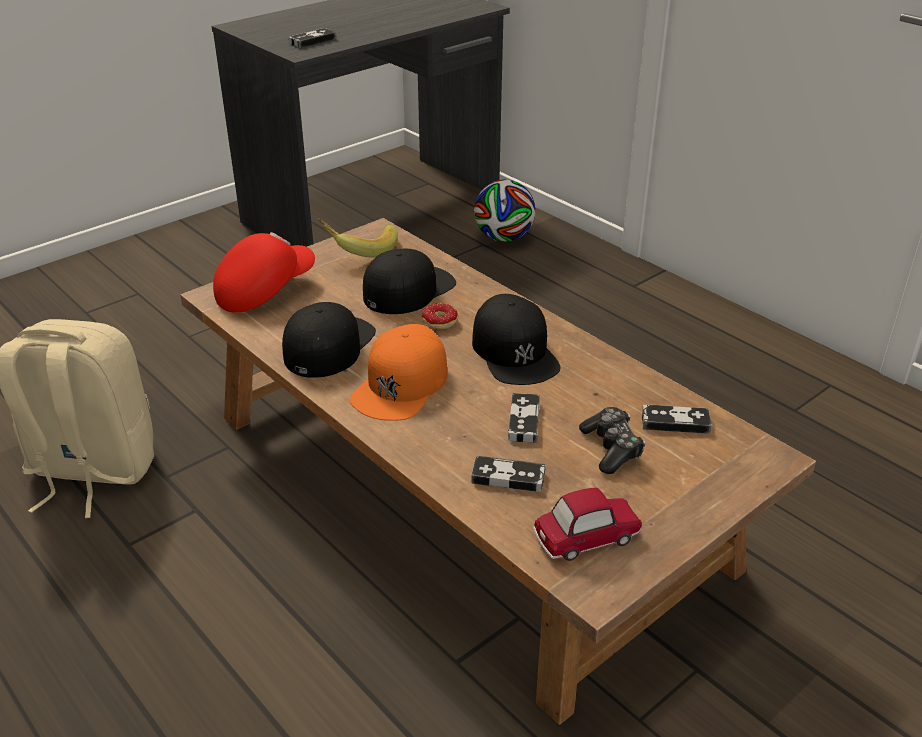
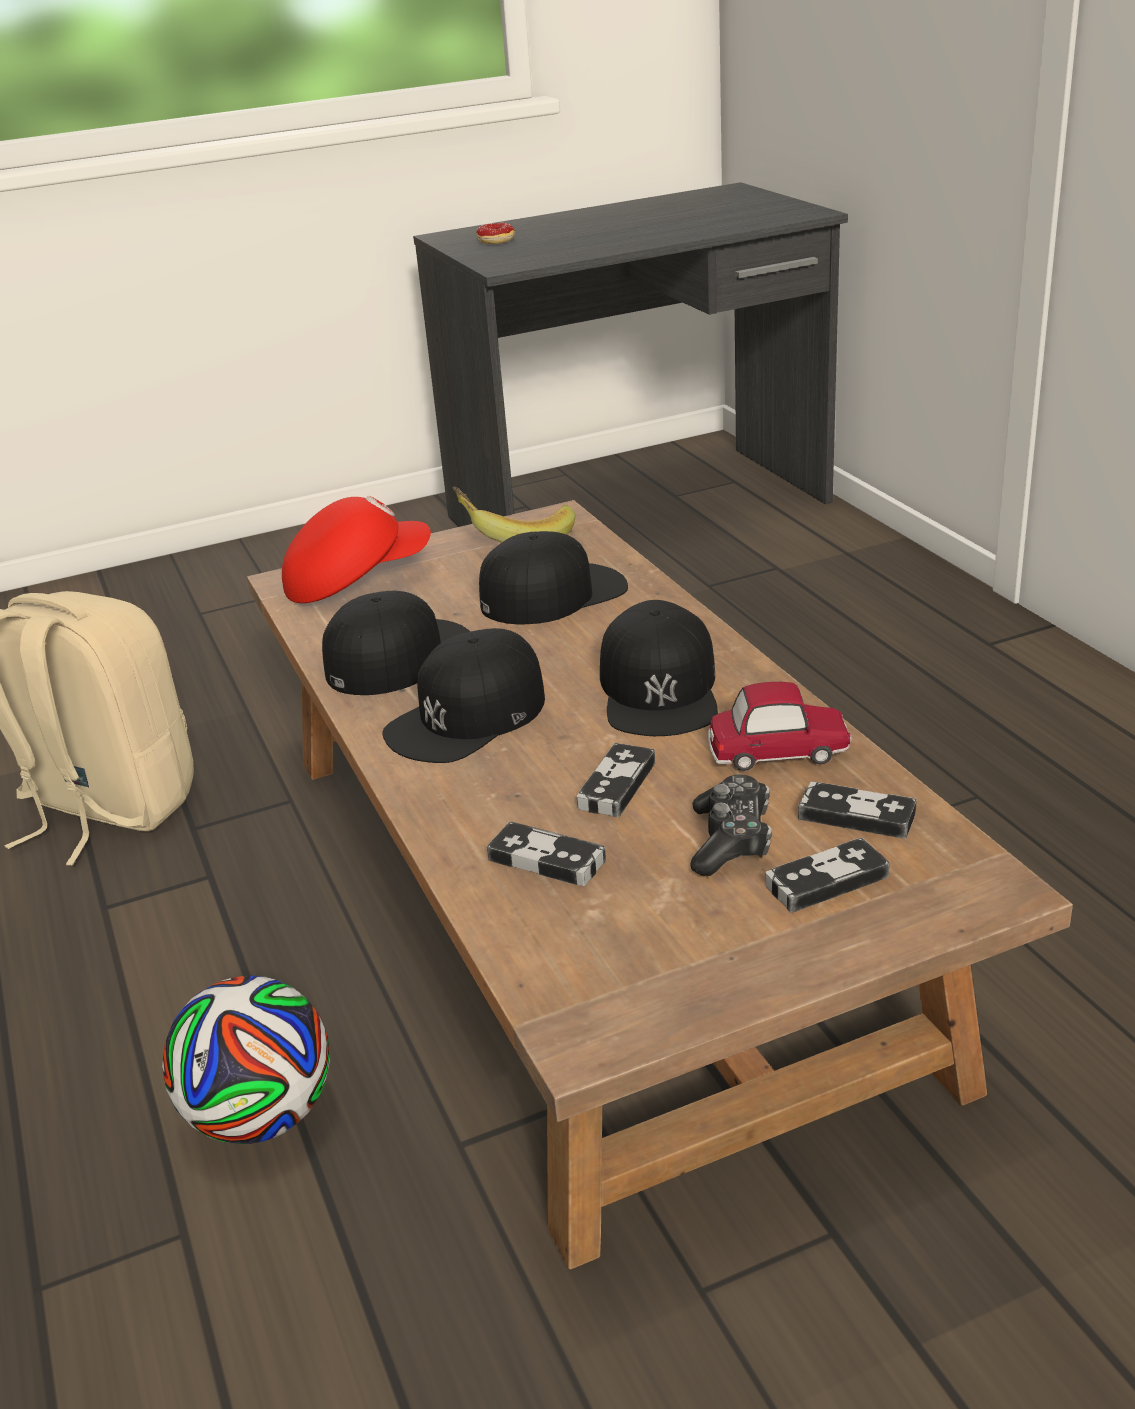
camera: 20 degrees right, 5 degrees down
game controller [289,28,336,48] -> game controller moved to [765,838,889,913]
orange cap [350,324,447,421] -> black cap [382,628,545,763]
donut [422,303,458,329] -> donut moved to [476,223,515,244]
football [474,180,535,242] -> football moved to [162,975,330,1144]
toy car [533,488,642,561] -> toy car moved to [708,682,852,771]

